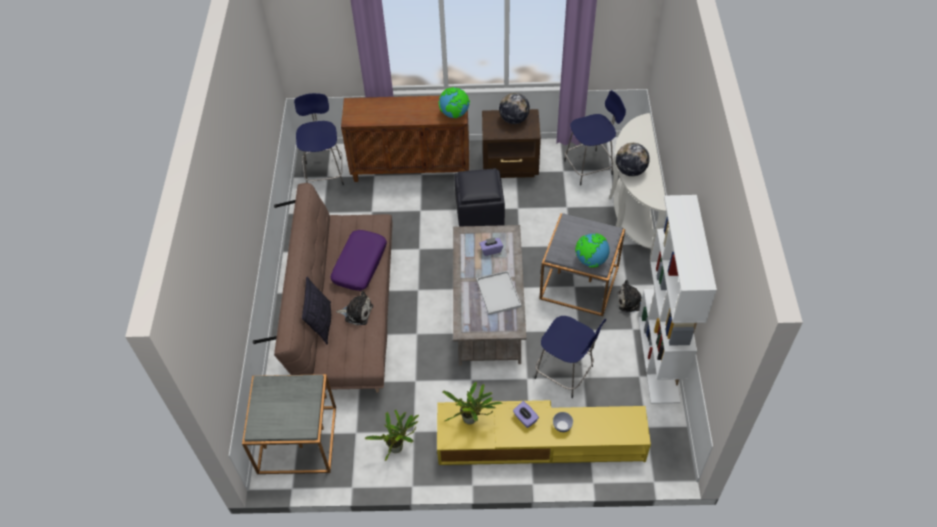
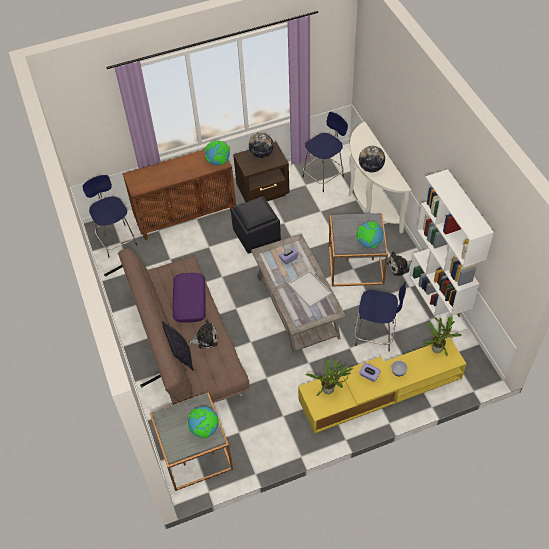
camera: 20 degrees left, 0 degrees up
potted plant [365,409,419,461] -> potted plant moved to [423,316,461,356]
none -> globe [187,407,219,438]

